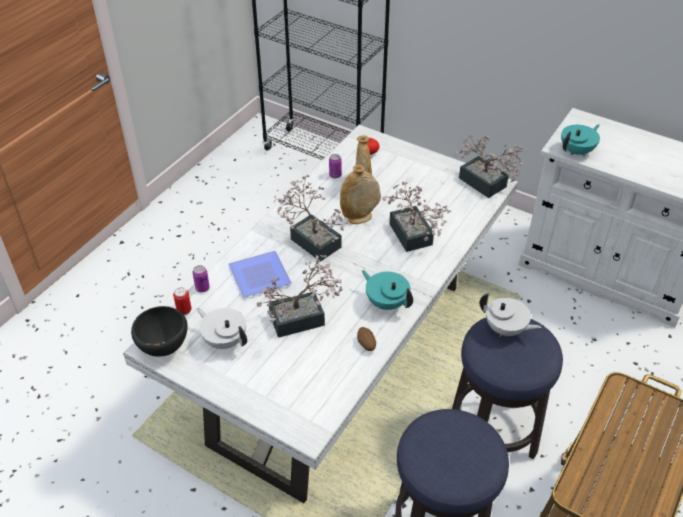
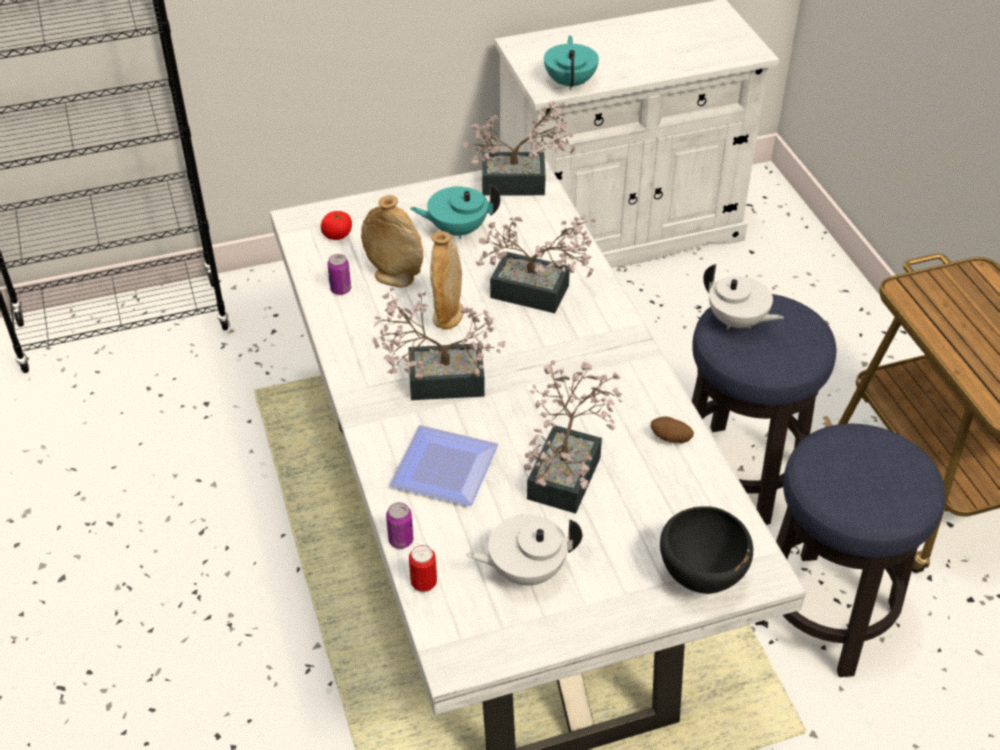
camera: 50 degrees left, 0 degrees up
black bowl [131,306,187,357] -> black bowl moved to [660,506,753,594]
turquoise teapot [362,270,413,310] -> turquoise teapot moved to [410,184,500,239]
white teapot [479,294,542,337] -> white teapot turned 60 degrees clockwise [703,264,784,330]

